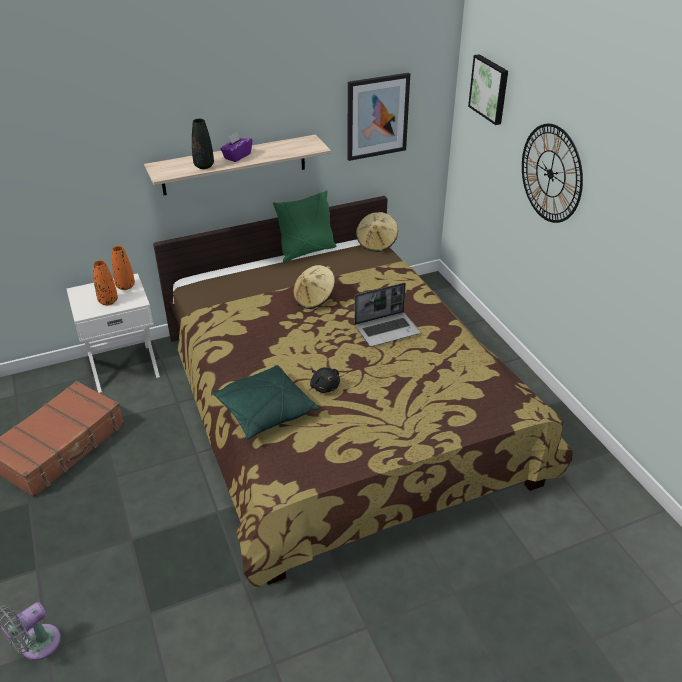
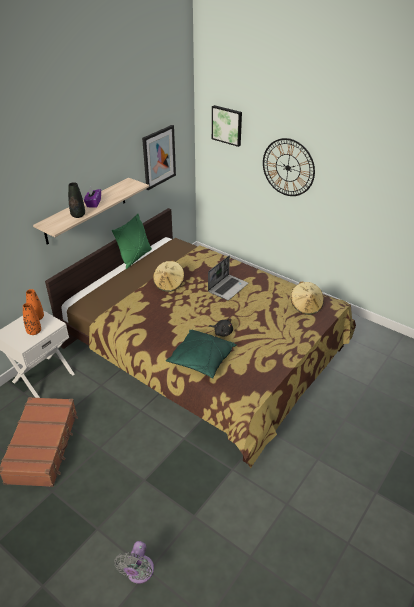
camera: 30 degrees left, 0 degrees up
beige hat [356,212,398,252] -> beige hat moved to [291,281,324,315]

